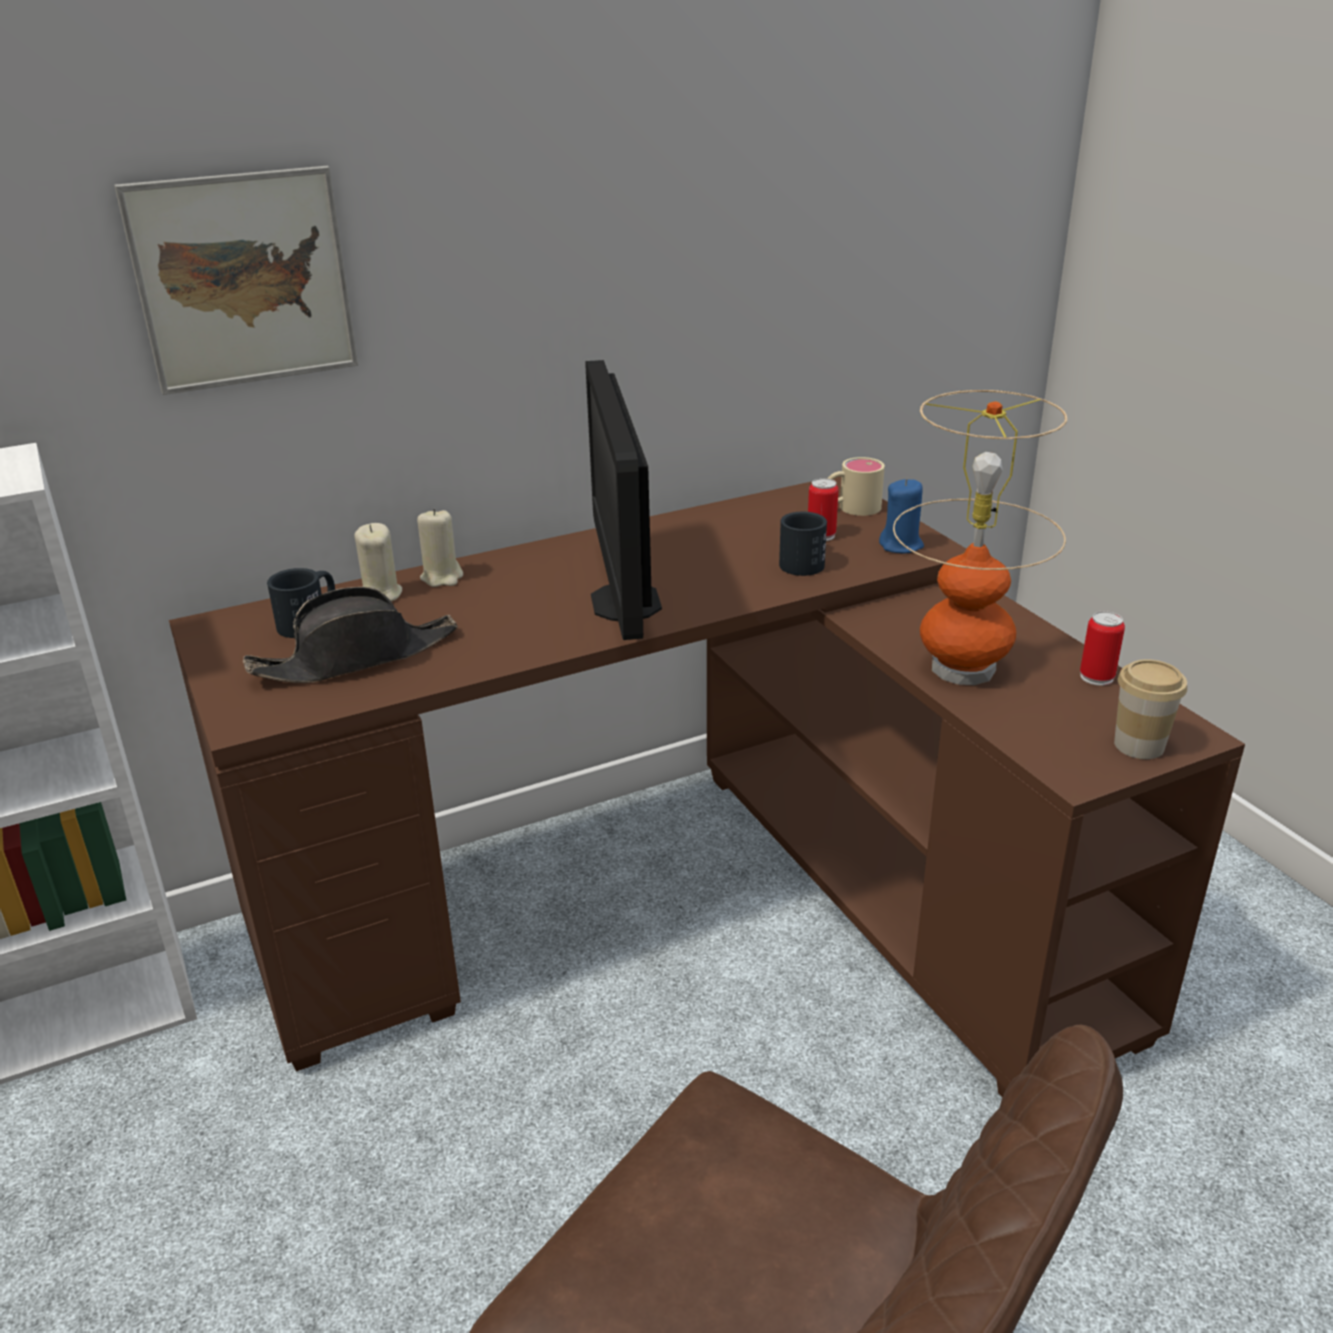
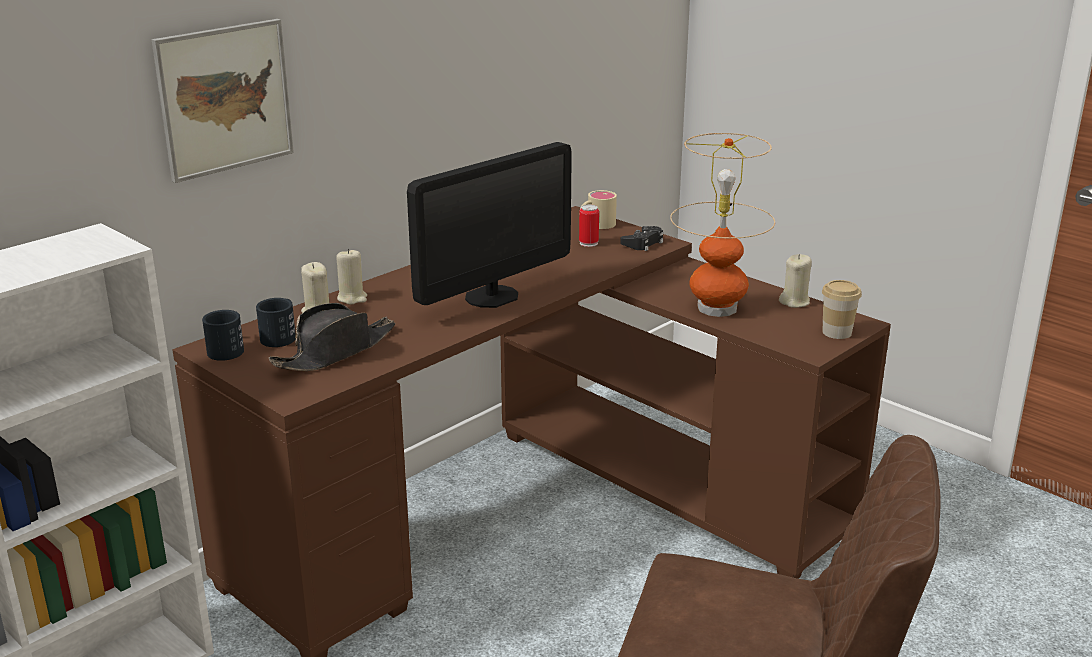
camera: 20 degrees left, 5 degrees down
monitor [585,360,662,640] -> monitor turned 105 degrees counterclockwise [407,142,572,308]
black mug [779,512,827,576] -> black mug moved to [202,310,244,361]
blue candle [879,479,924,553] -> black game controller [620,226,663,251]
can [1080,611,1125,686] -> beige candle [779,254,812,308]

